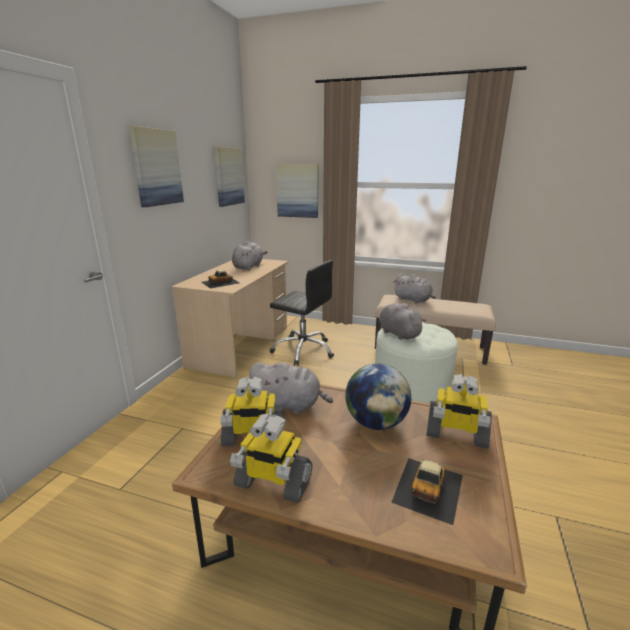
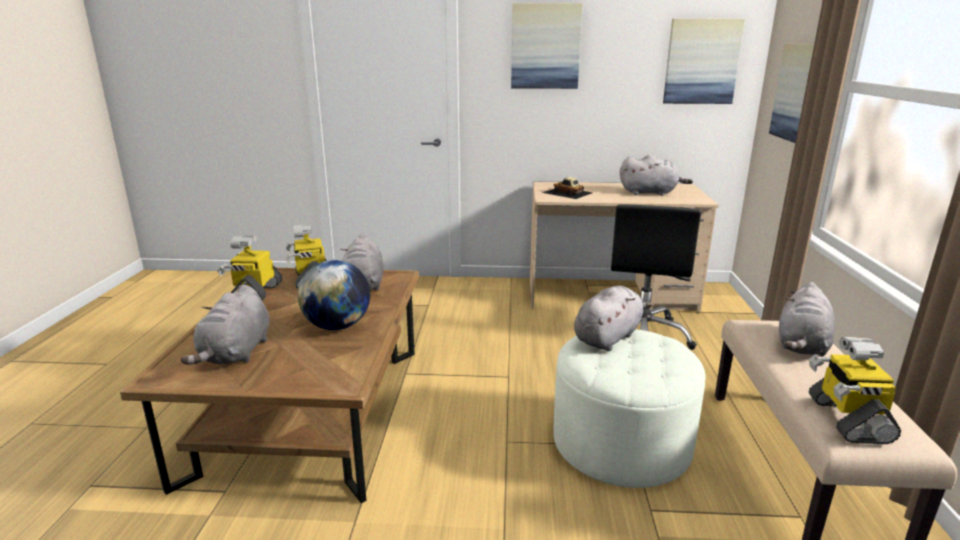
camera: 75 degrees right, 0 degrees up
toy car [391,458,463,525] -> grey plush toy [181,285,270,365]
toy robot [426,374,492,449] -> toy robot moved to [808,337,901,444]

